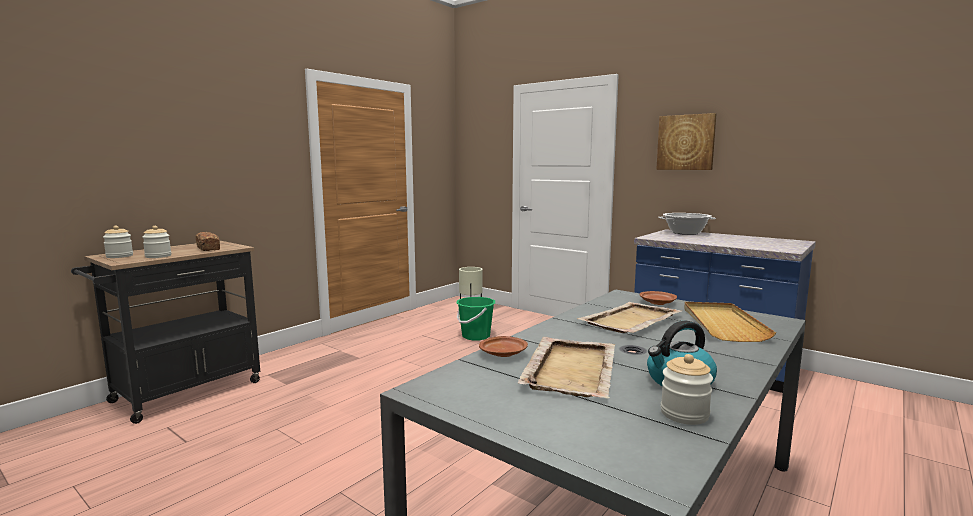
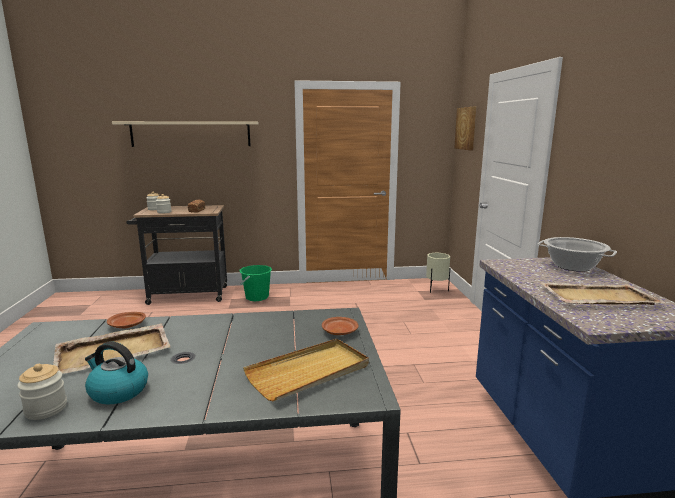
camera: 45 degrees right, 5 degrees up
green bucket [457,297,495,341] -> green bucket moved to [240,265,272,301]
beige tray [577,302,682,333] -> beige tray moved to [540,282,666,305]
picture [656,113,716,170] -> picture moved to [454,107,476,150]
none -> beige shelf [112,121,258,147]

